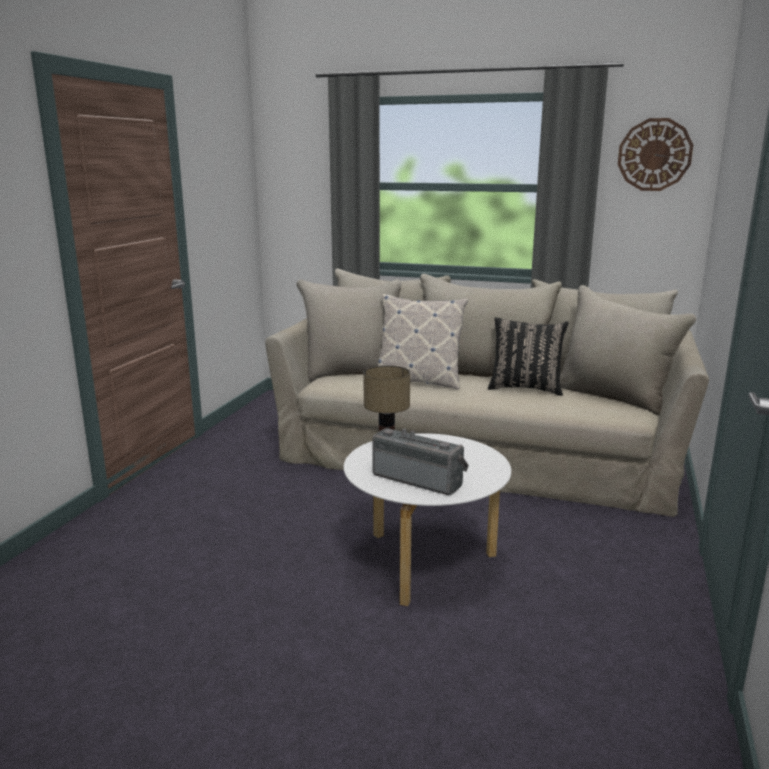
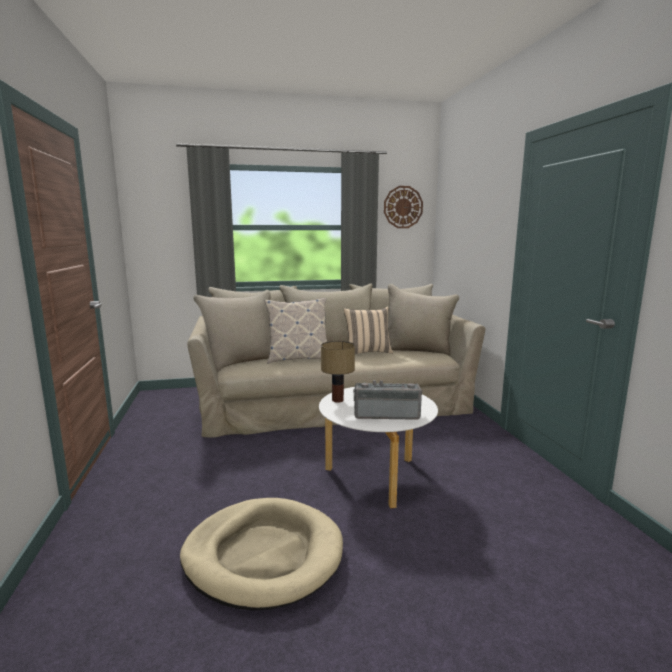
camera: 30 degrees left, 5 degrees down
black pillow [488,317,568,396] -> beige pillow [343,307,393,354]
none -> beige dog bed [180,498,343,610]

